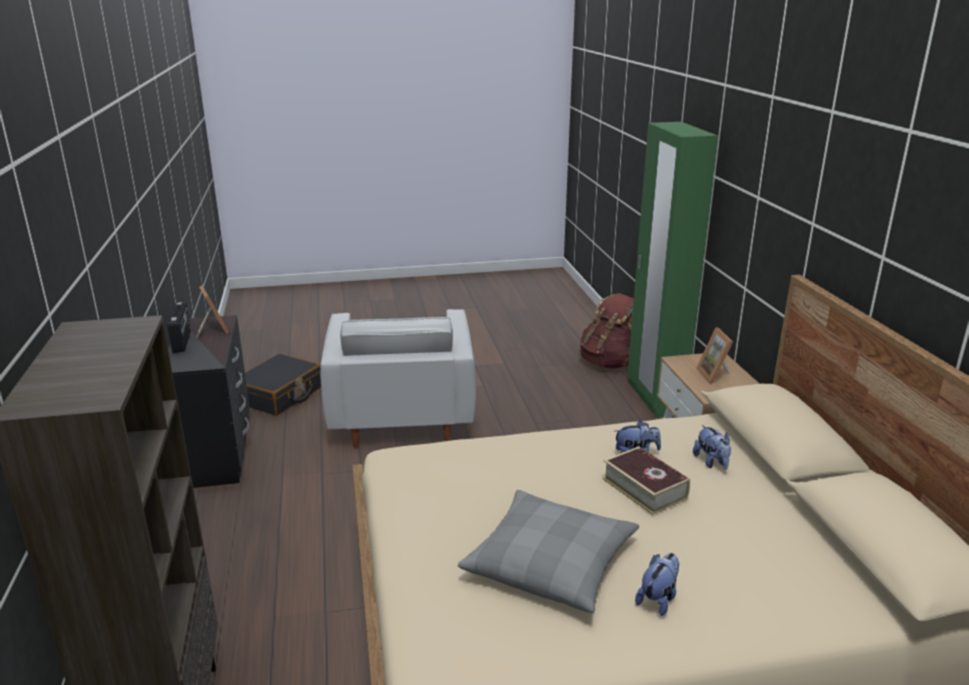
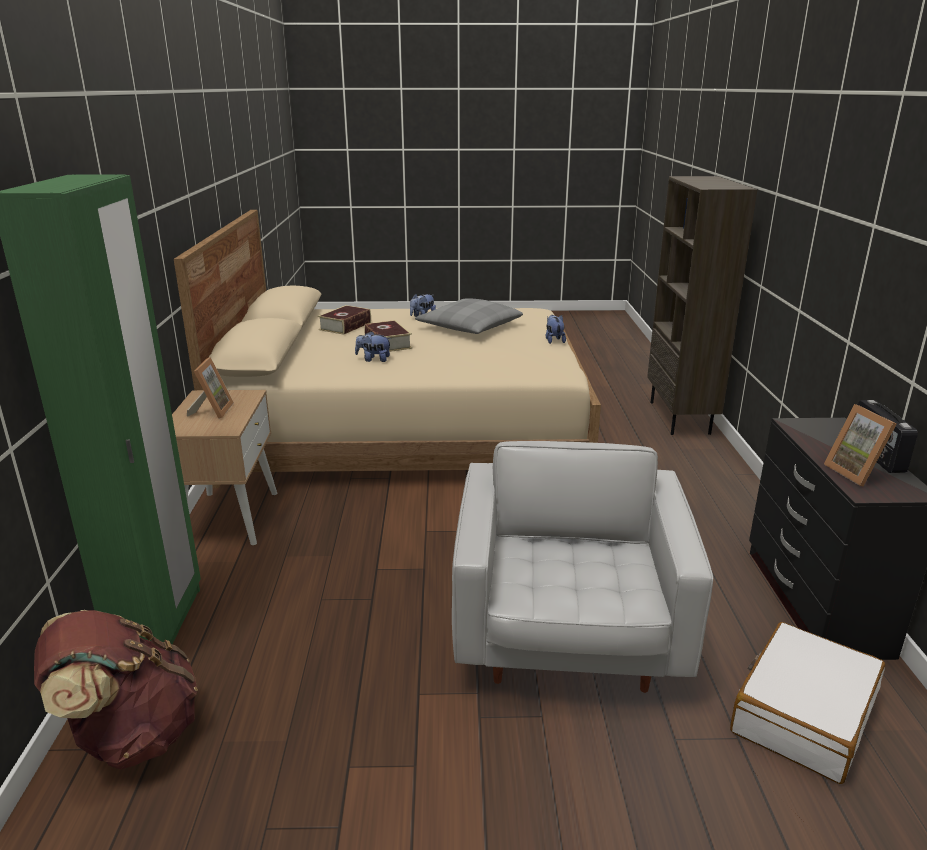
camera: 170 degrees left, 0 degrees up
black suitcase [245,354,321,416] -> white suitcase [730,622,885,784]
plush toy [693,425,731,470] -> plush toy moved to [546,315,566,344]
none -> book [318,305,371,335]

